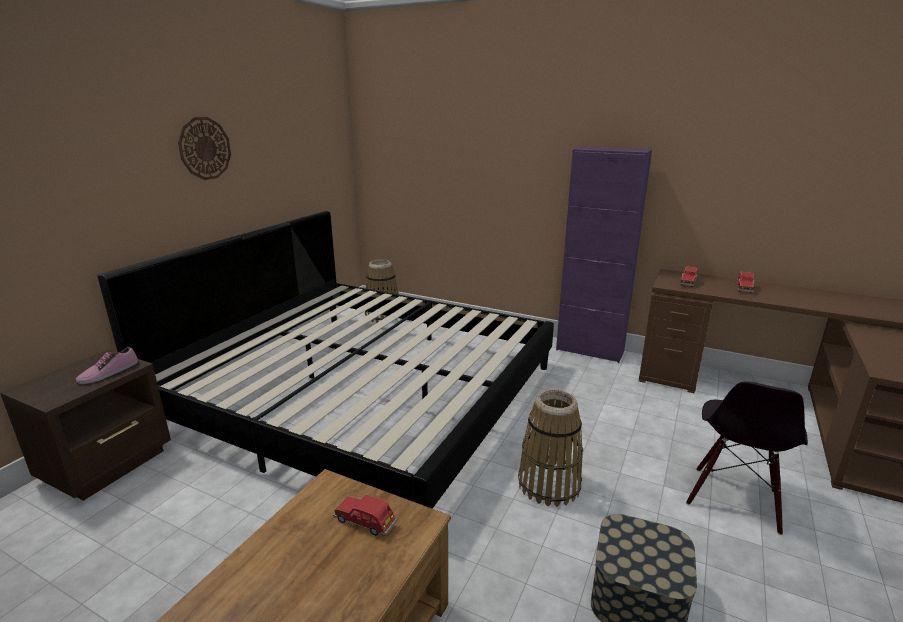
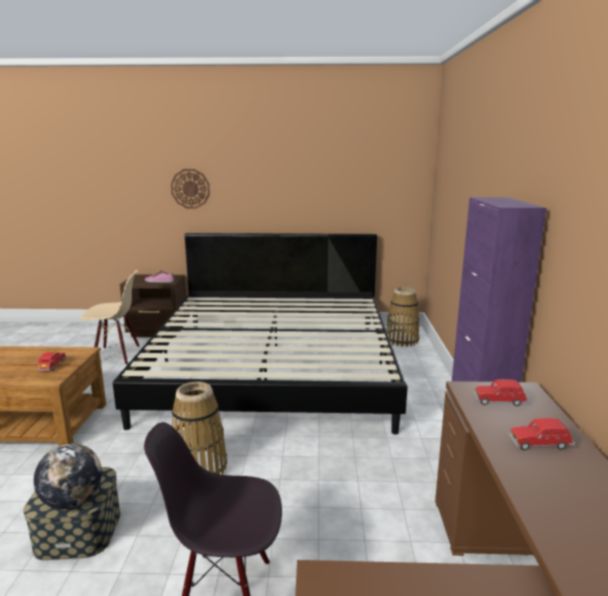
camera: 65 degrees right, 5 degrees down
wall clock [178,117,231,180] -> wall clock moved to [171,169,210,208]
none -> globe [34,444,102,509]
none -> beige chair [80,270,140,365]

